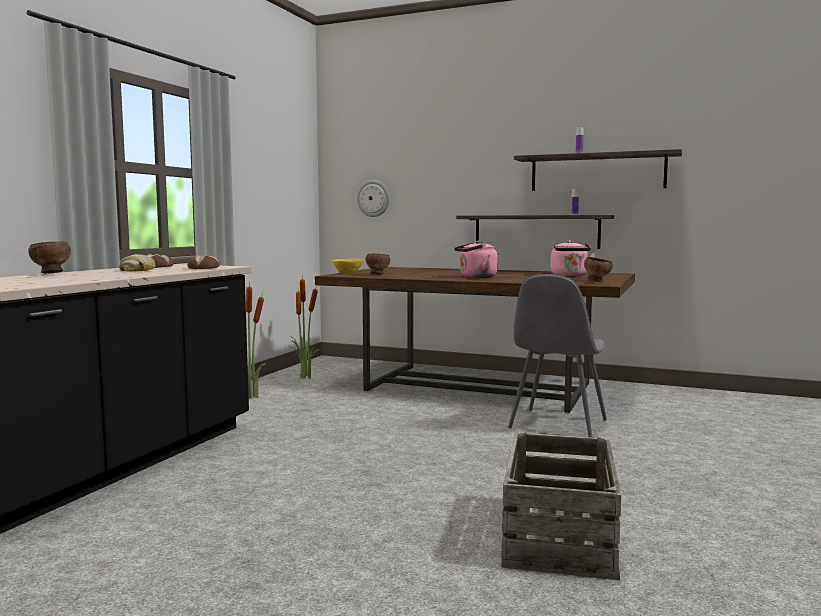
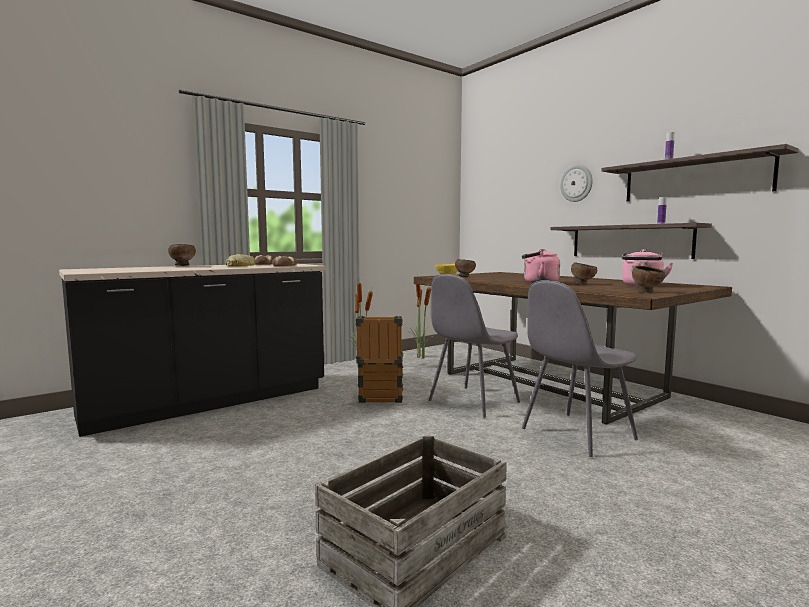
camera: 30 degrees right, 0 degrees up
wall clock [357,180,390,217] -> wall clock moved to [560,165,593,202]
none -> crate [356,316,403,403]
none -> grey chair [429,274,520,417]
none -> brown bowl [571,262,597,285]

